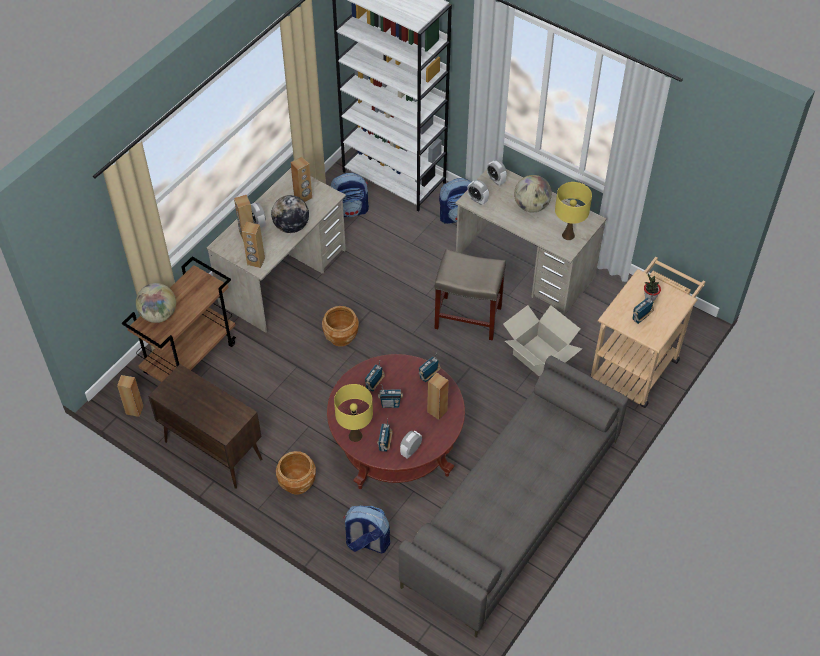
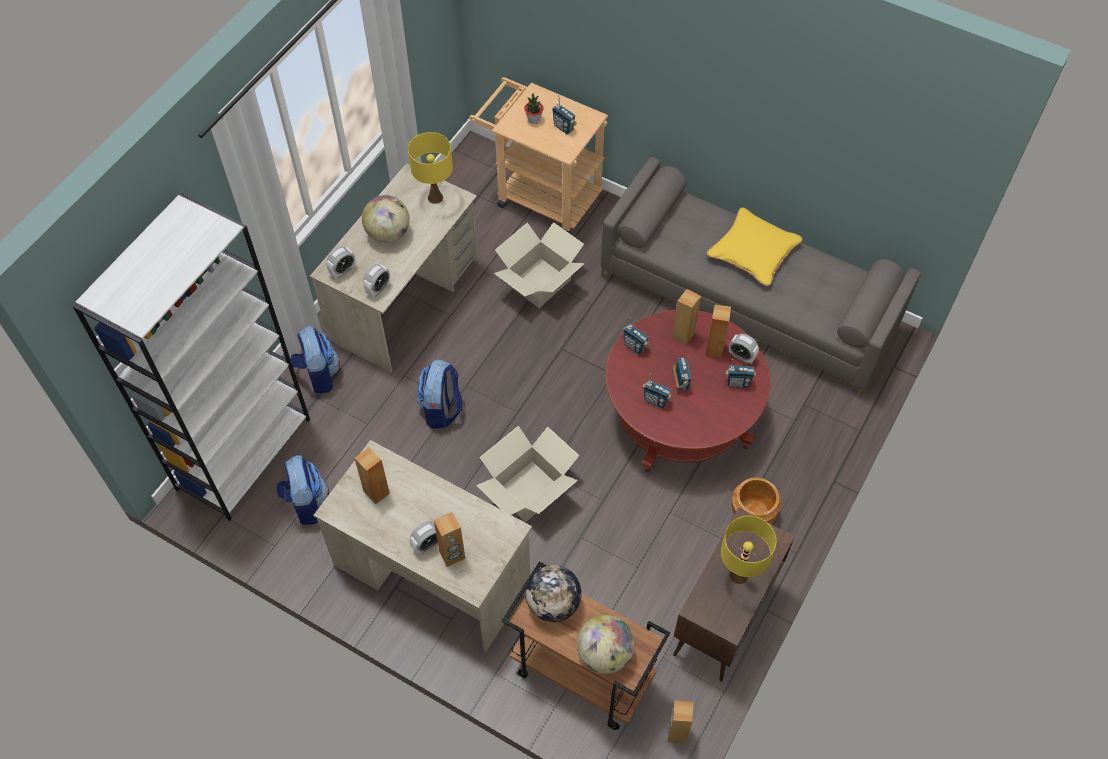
camera: 95 degrees left, 5 degrees up
brown speaker [242,222,265,268] -> brown speaker moved to [705,305,731,358]
globe [271,195,309,233] -> globe moved to [525,565,582,622]
brown planter [322,306,359,347] -> cardboard box [476,426,580,522]
yellow table lamp [334,384,373,442] -> yellow table lamp moved to [721,516,776,584]
backpack [343,506,390,553] -> backpack moved to [416,359,462,429]
beige stool [435,249,506,340] -> none
none -> yellow pillow [706,207,803,286]

